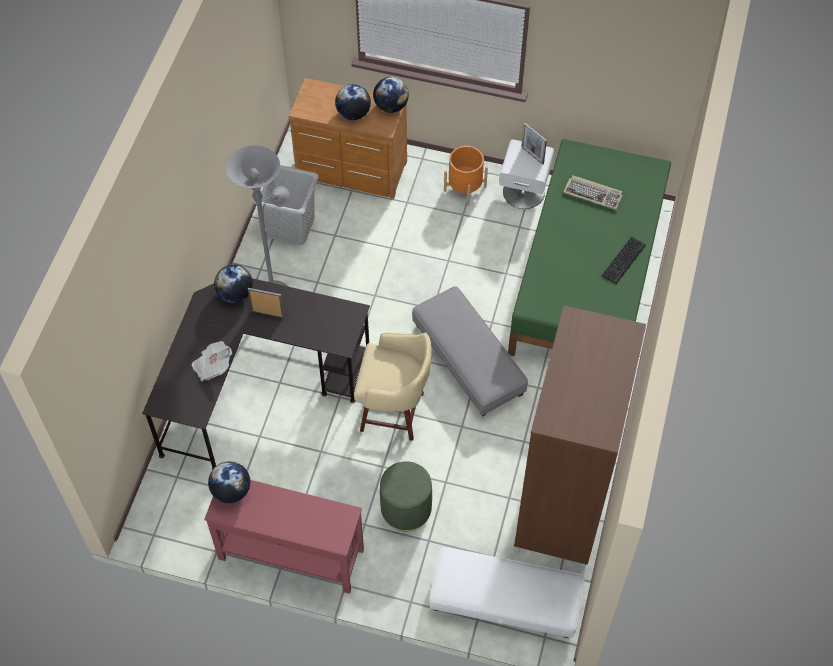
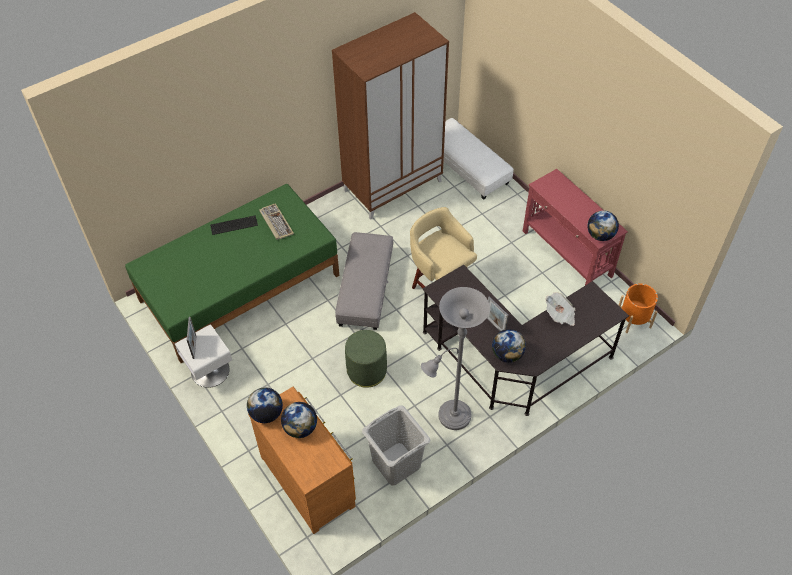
camera: 140 degrees left, 5 degrees down
green ottoman [380,461,432,531] -> green ottoman moved to [345,330,387,388]
orange planter [444,146,488,206] -> orange planter moved to [618,284,658,333]
keyboard [563,175,622,210] -> keyboard moved to [259,203,294,240]

